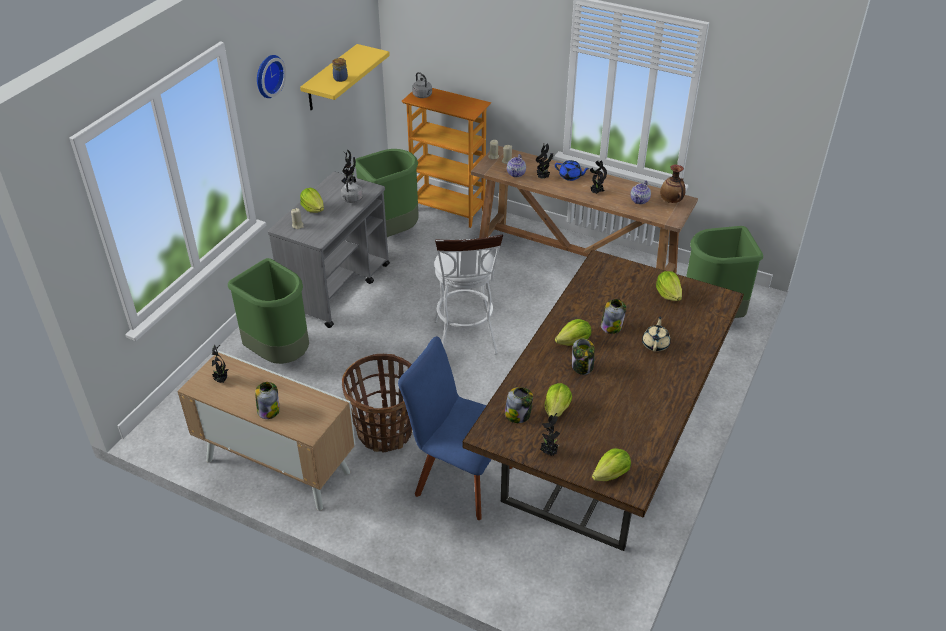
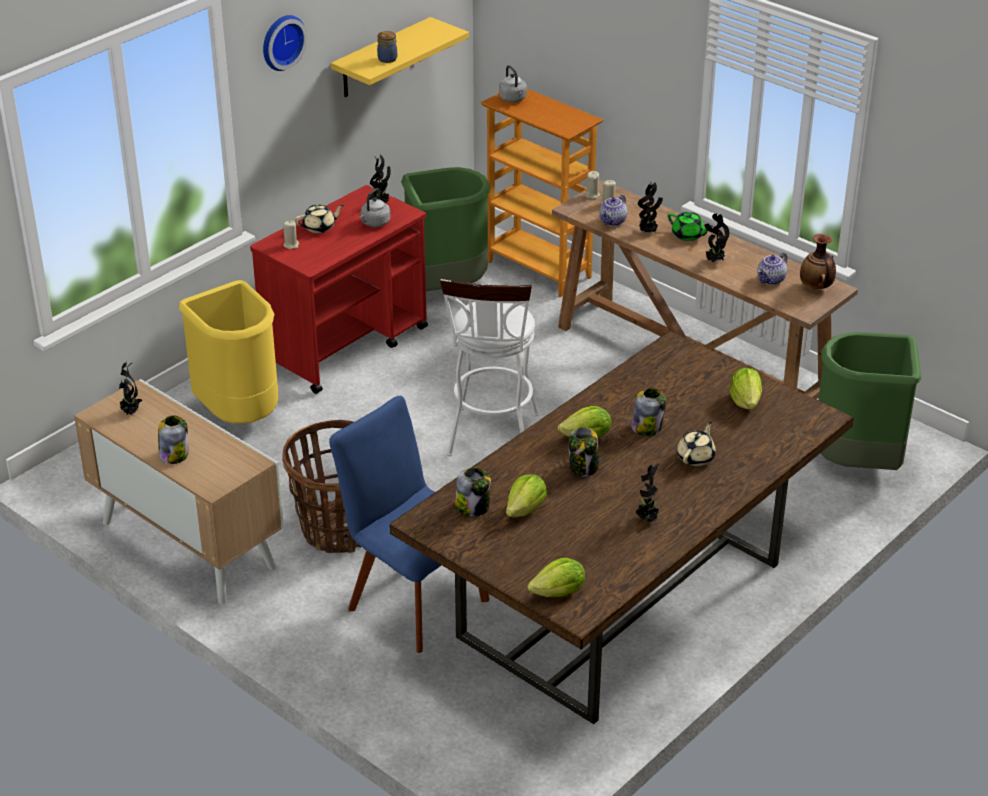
camera: 15 degrees right, 5 degrees down
green trash can [228,258,309,364] -> yellow trash can [179,280,279,424]
grey cart [268,172,390,328] -> red cart [250,185,428,394]
lettuce [300,188,324,213] -> beige teapot [295,205,344,233]
potted plant [540,413,560,456] -> potted plant moved to [636,464,659,523]
blue teapot [555,160,590,181] -> green teapot [668,212,713,241]

